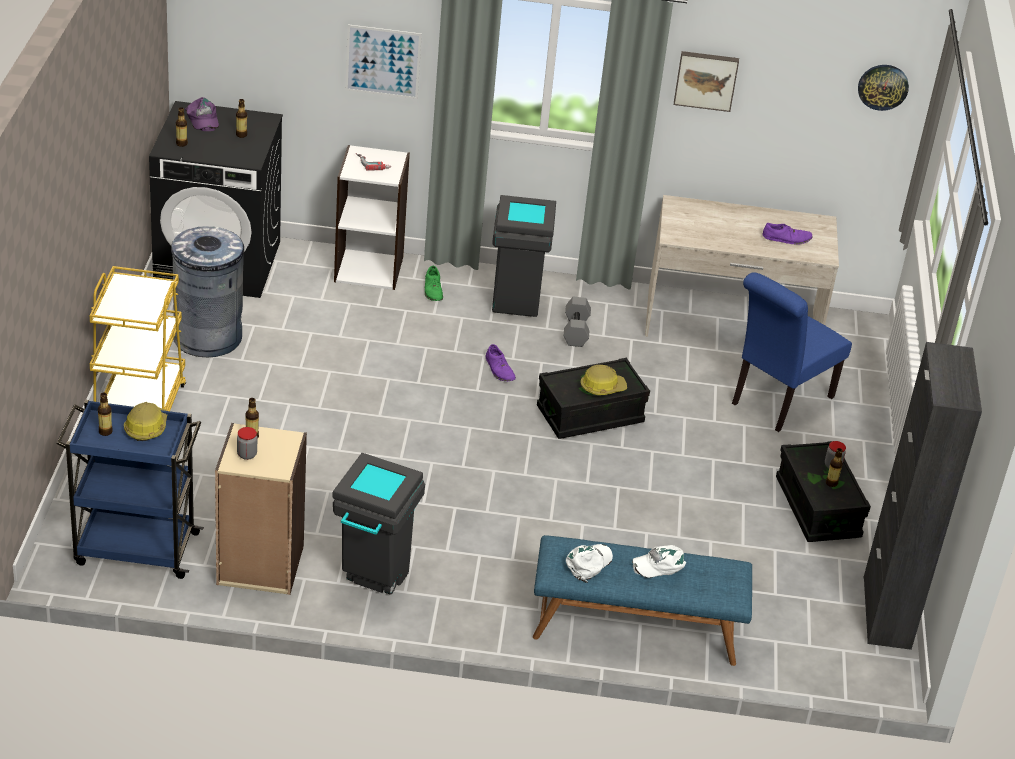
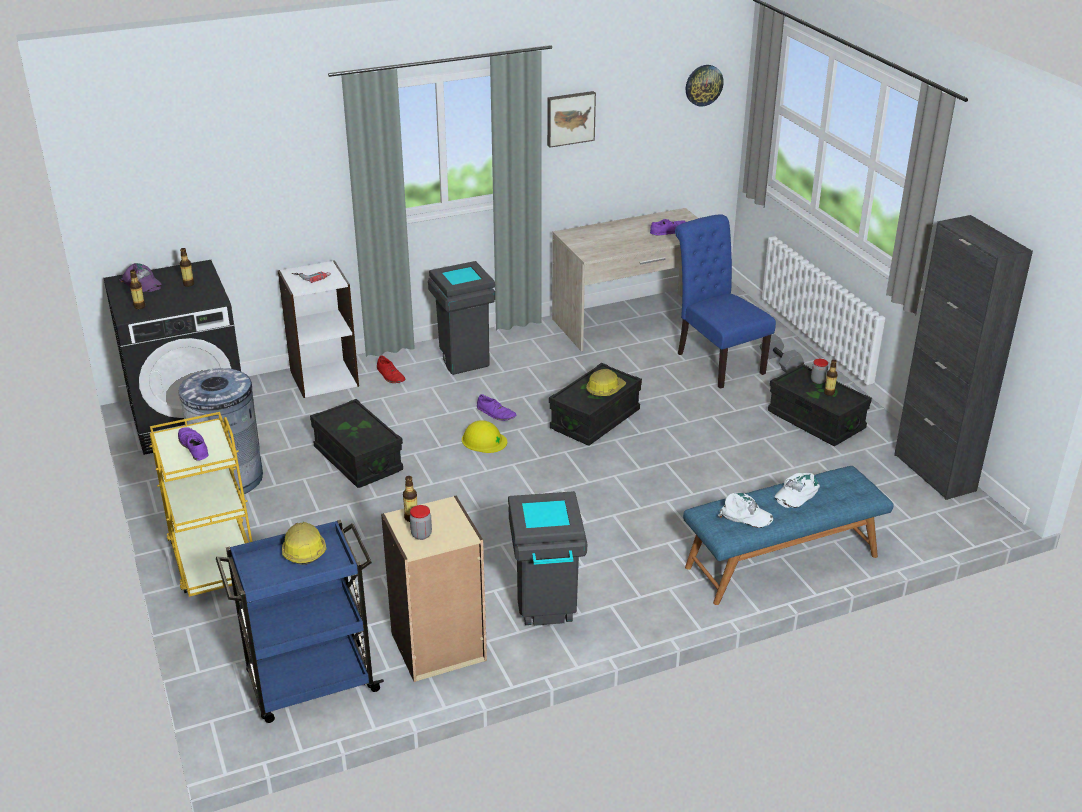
camera: 25 degrees left, 5 degrees down
bottle [98,392,113,436] -> none
picture [345,24,422,99] -> none
green shoe [425,266,443,301] -> red shoe [377,356,406,383]
grey dumbbell [564,297,591,347] -> grey dumbbell moved to [760,334,804,373]
white cap [566,544,613,583] -> white cap turned 105 degrees clockwise [718,493,773,528]
blue chair [732,272,852,432] -> blue chair turned 135 degrees clockwise [675,214,776,389]
none -> purple shoe [178,427,209,461]
none -> black storage box [310,399,403,488]
none -> yellow hard hat [462,421,507,453]

